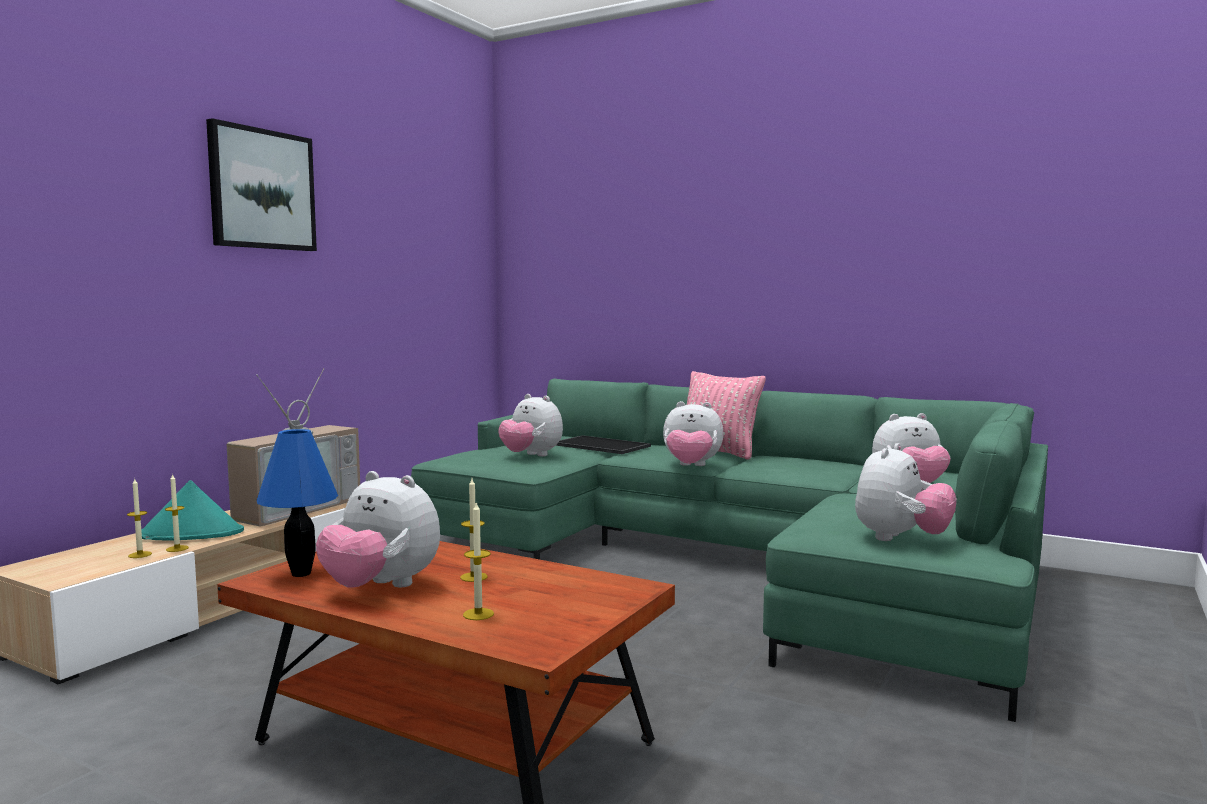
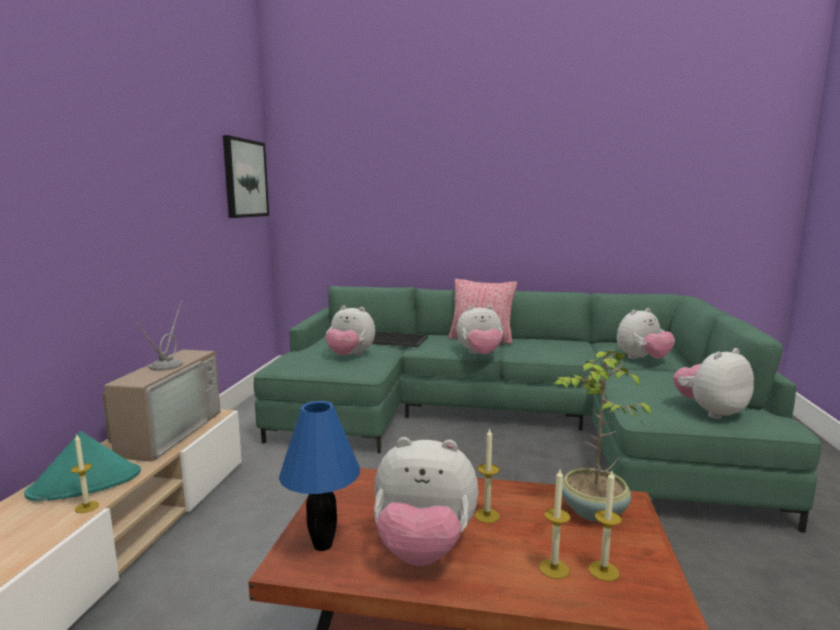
camera: 20 degrees left, 5 degrees up
candle [127,479,152,558] -> candle moved to [589,471,622,581]
picture [206,118,317,251] -> picture moved to [223,135,269,218]
plush toy [855,443,957,541] -> plush toy turned 135 degrees counterclockwise [673,348,754,419]
none -> potted plant [554,349,651,522]

